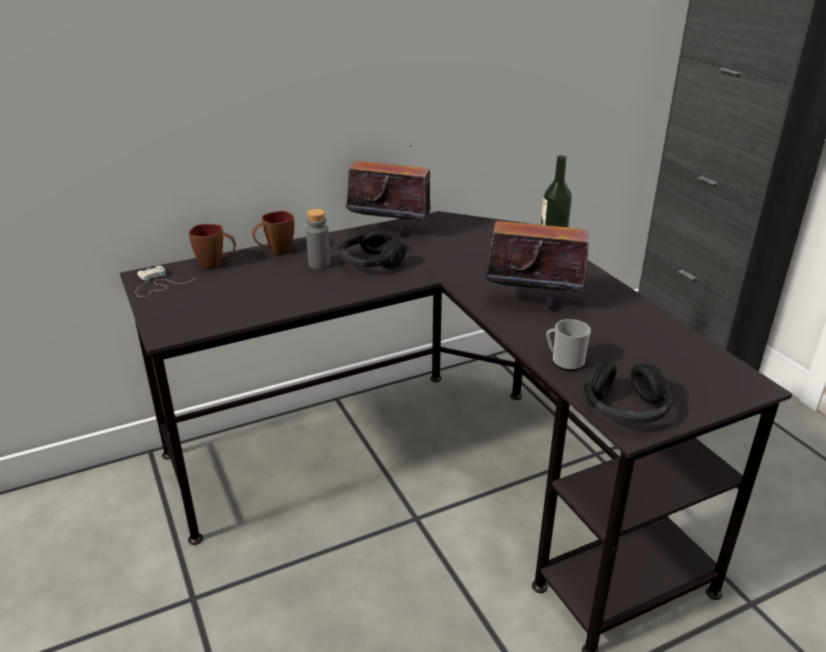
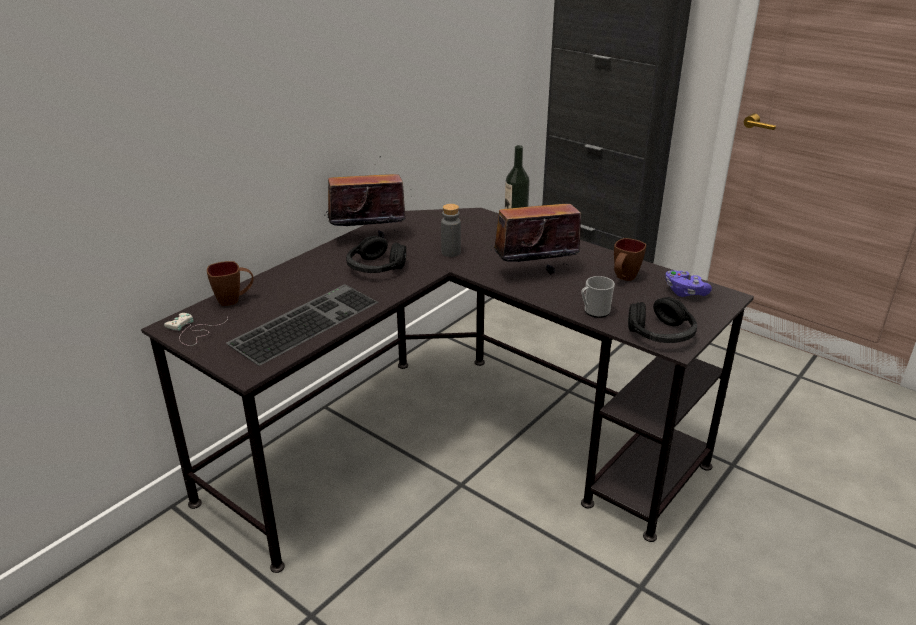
camera: 25 degrees left, 0 degrees up
brown mug [252,211,294,255] -> brown mug moved to [614,238,646,281]
grey bottle [306,209,330,269] -> grey bottle moved to [441,204,461,257]
none -> keyboard [226,284,378,366]
none -> purple game controller [666,271,712,297]

